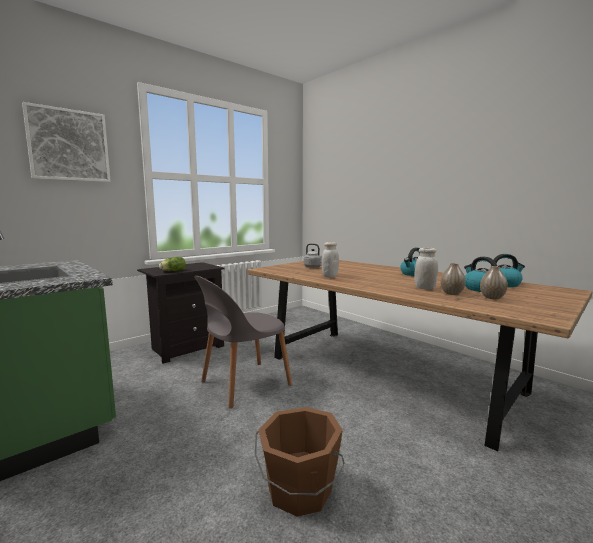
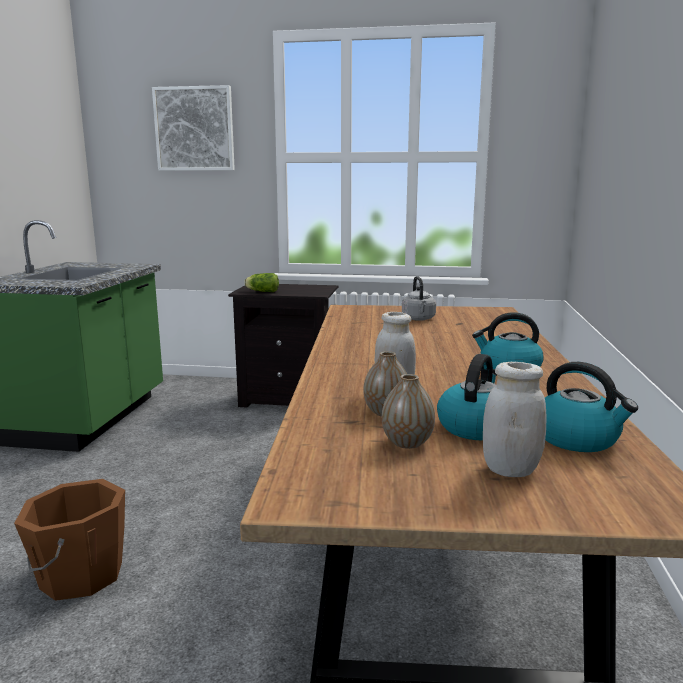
camera: 50 degrees right, 5 degrees up
grey chair [194,276,292,408] -> none
white jar [321,242,339,278] -> white jar moved to [483,362,546,477]

